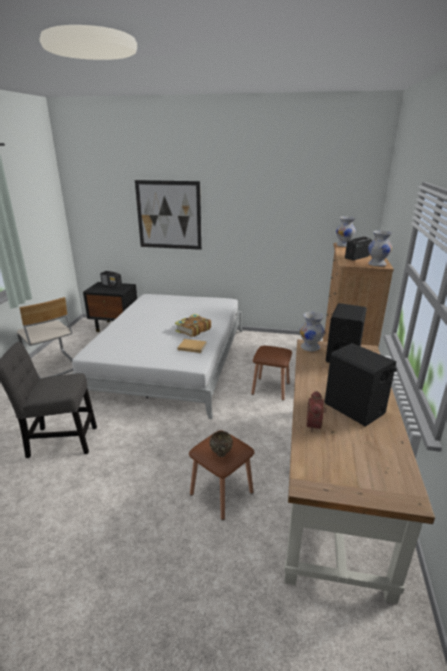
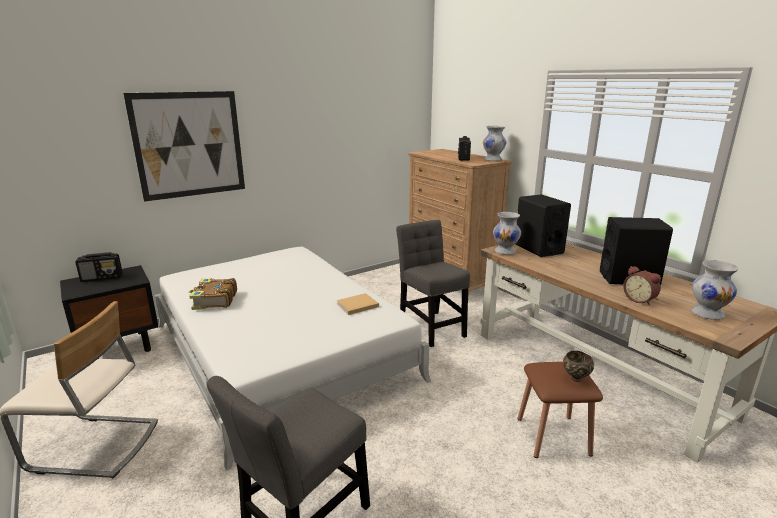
camera: 45 degrees left, 5 degrees down
book [175,314,211,337] -> book moved to [188,278,237,310]
brown stool [251,346,292,400] -> grey chair [396,220,470,347]
white vase [336,216,356,247] -> white vase moved to [691,260,739,320]

